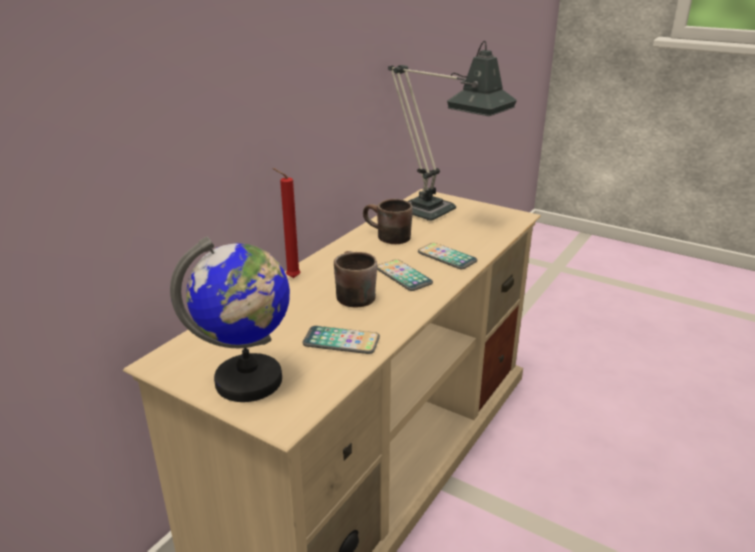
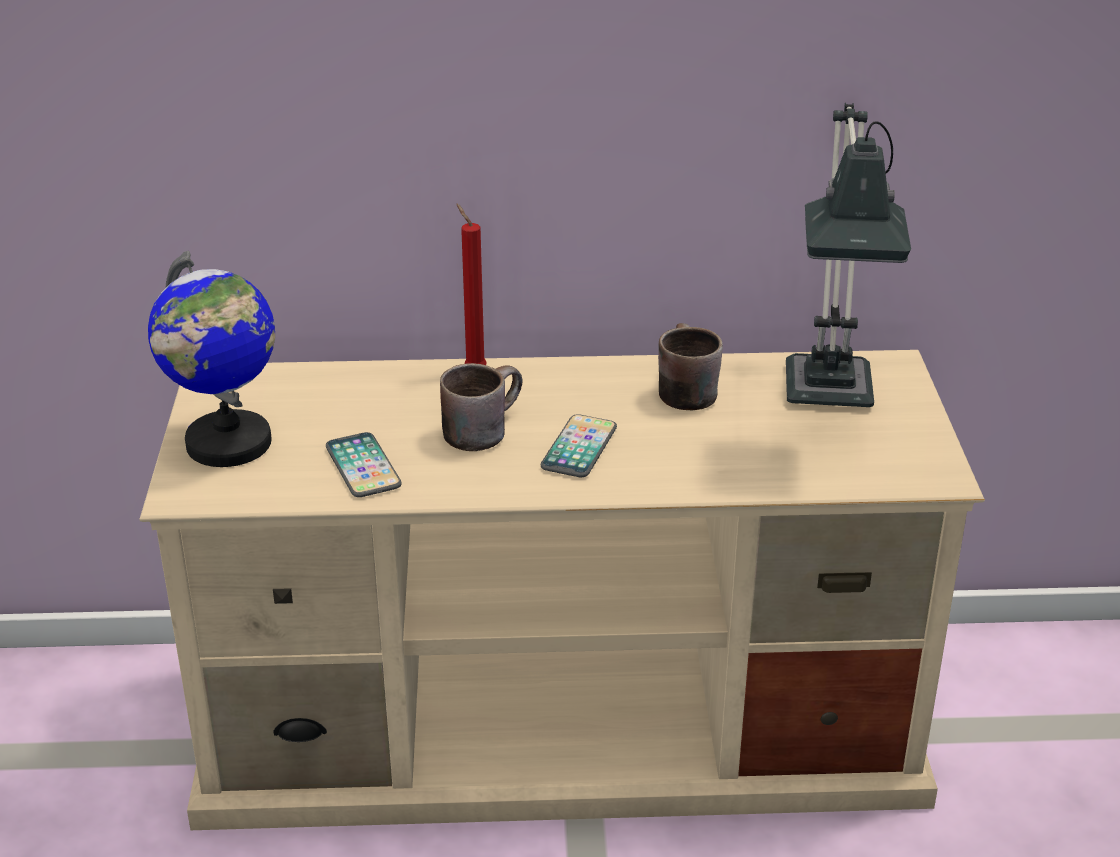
camera: 55 degrees right, 5 degrees up
phone [418,243,478,269] -> none

